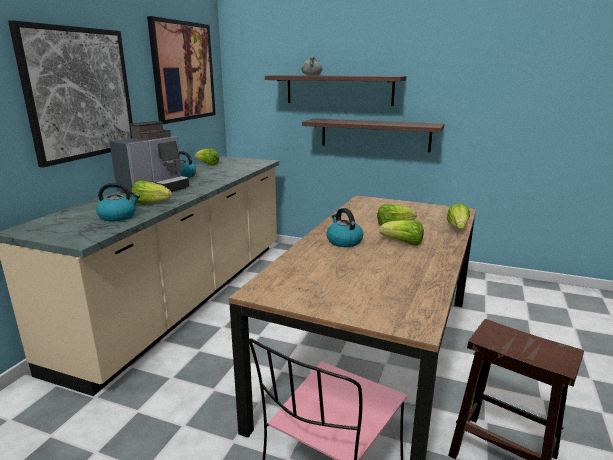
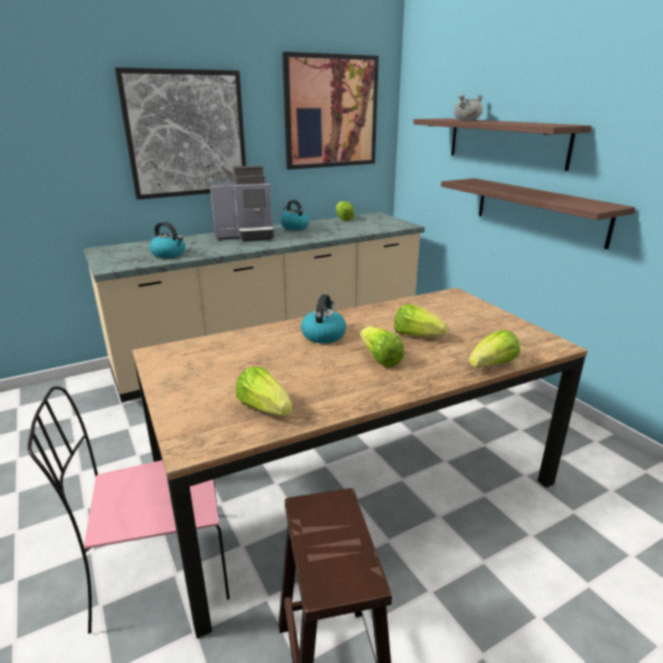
camera: 40 degrees right, 5 degrees up
lettuce [131,181,172,204] -> lettuce moved to [236,367,293,416]

